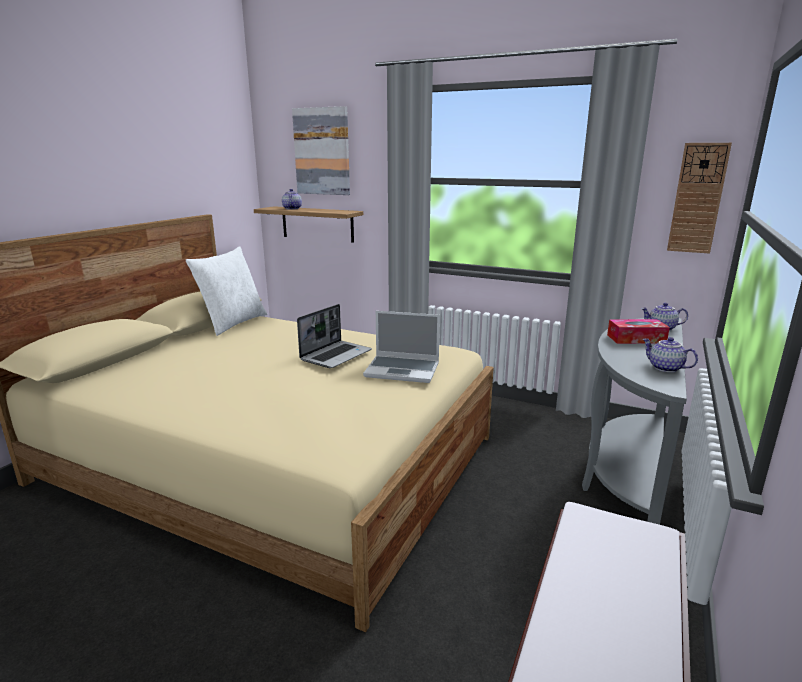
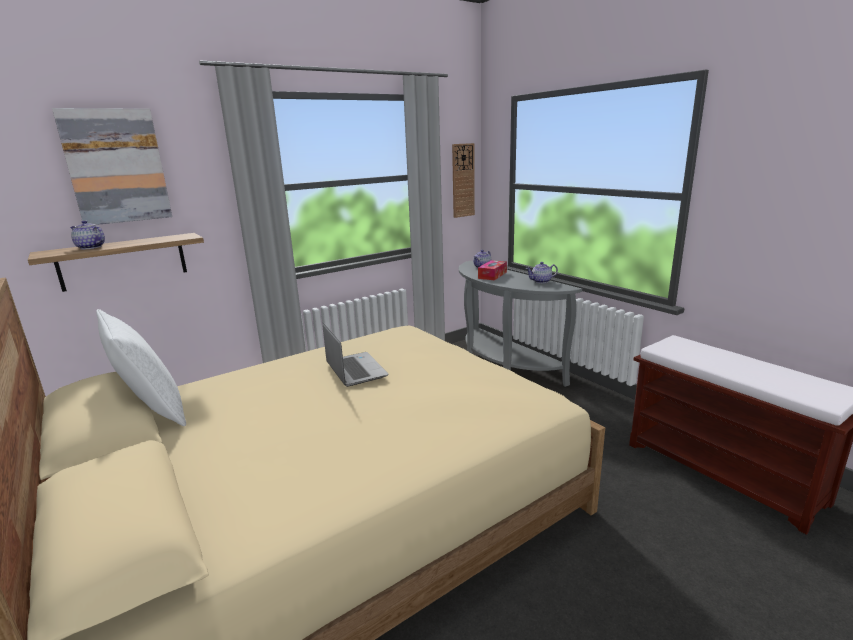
camera: 60 degrees left, 0 degrees up
laptop [363,311,440,383] -> none

